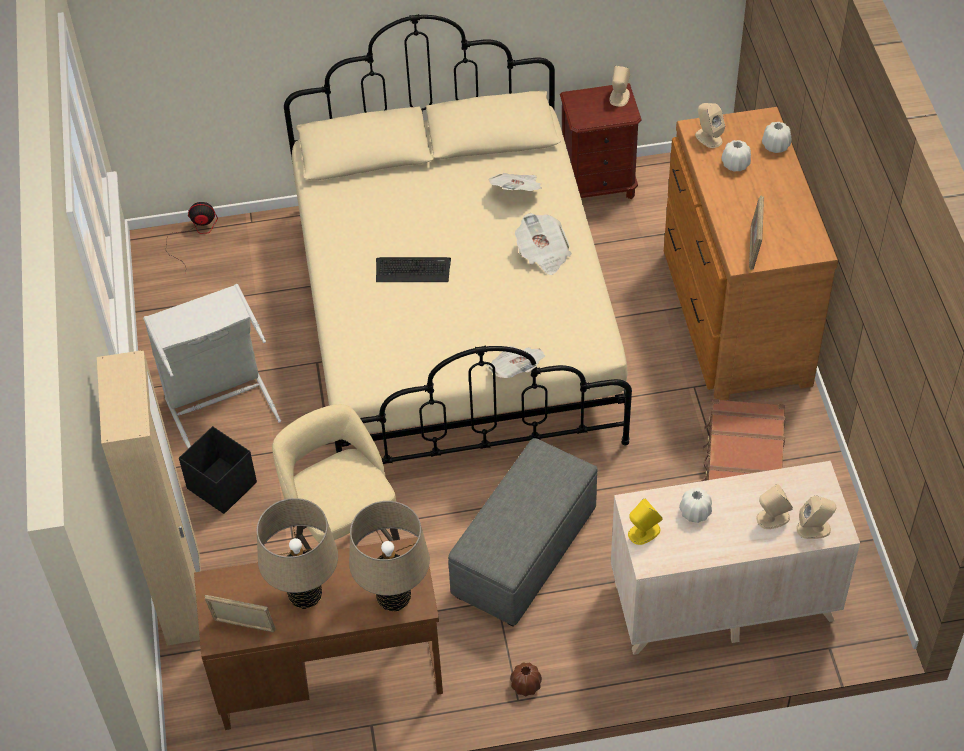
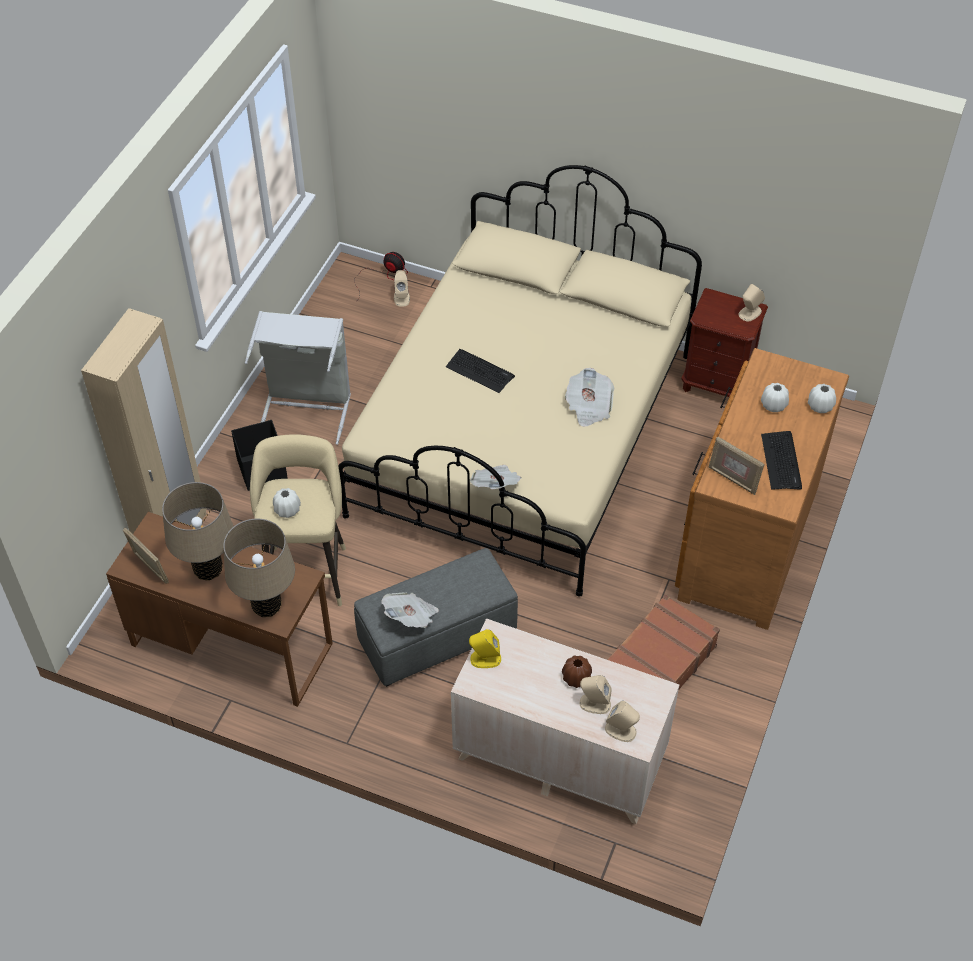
camera: 30 degrees right, 0 degrees up
newspaper [489,173,542,191] -> newspaper moved to [381,593,439,628]
brown vase [510,662,542,696] -> brown vase moved to [562,656,592,688]
white vase [679,488,712,523] -> white vase moved to [273,488,301,518]
beige speaker [695,103,725,148] -> beige speaker moved to [394,270,410,307]
picture frame [749,195,764,270] -> picture frame turned 90 degrees counterclockwise [709,437,764,495]
none -> keyboard [761,431,802,490]

